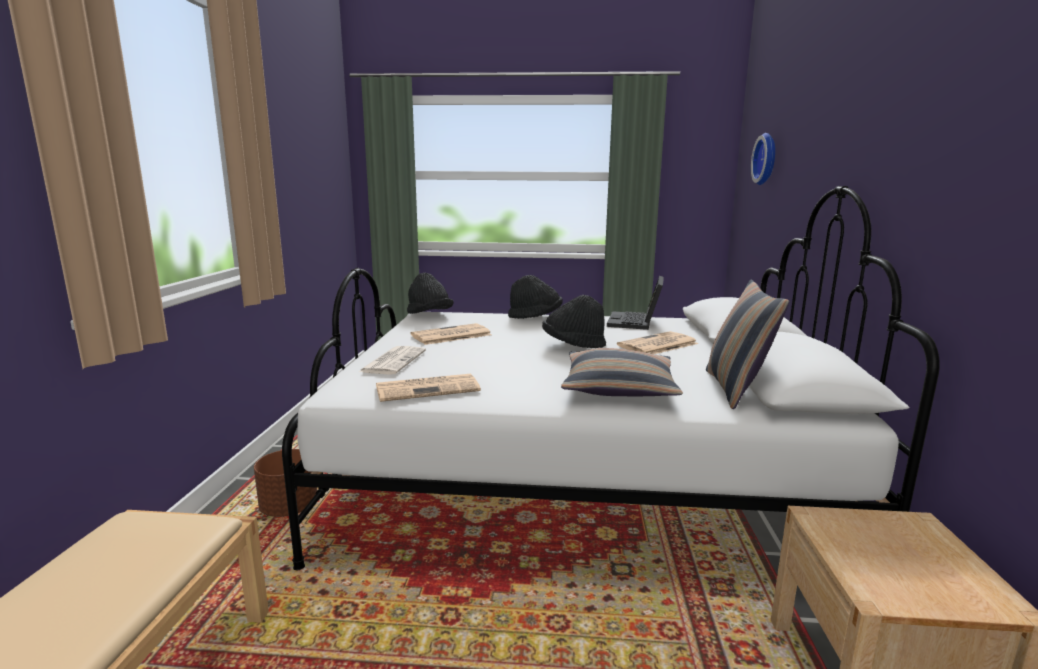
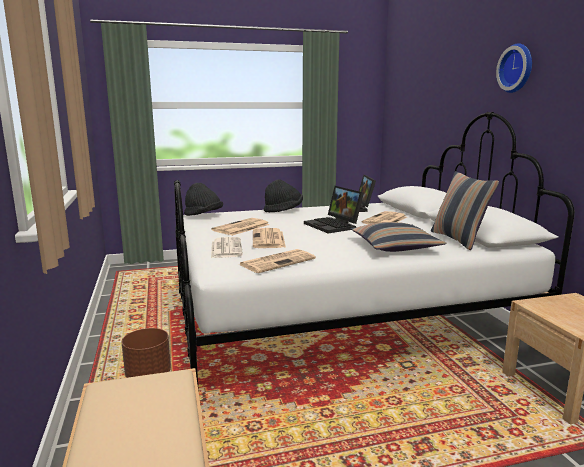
camera: 20 degrees left, 0 degrees up
black hat [542,295,606,348] -> laptop [304,186,364,234]
wall clock [751,133,775,185] -> wall clock moved to [496,43,532,93]
none -> newspaper [253,228,286,248]

